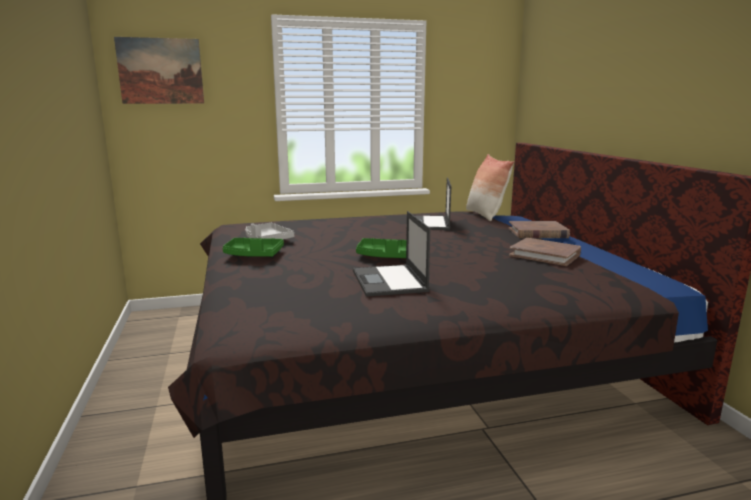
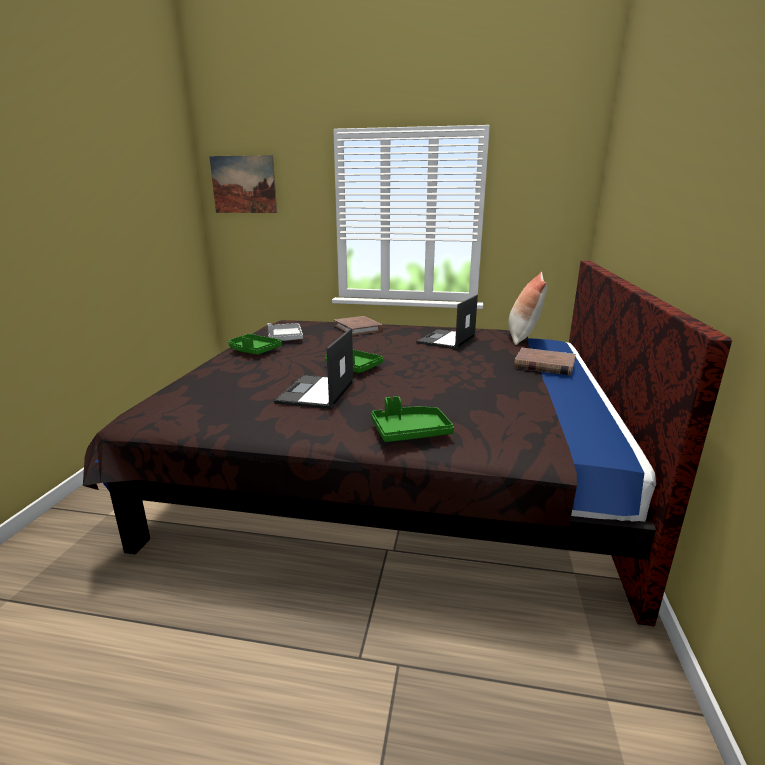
camera: 25 degrees right, 5 degrees up
brown book [509,238,581,266] -> brown book moved to [334,316,383,336]
none -> green tray [371,396,454,442]

